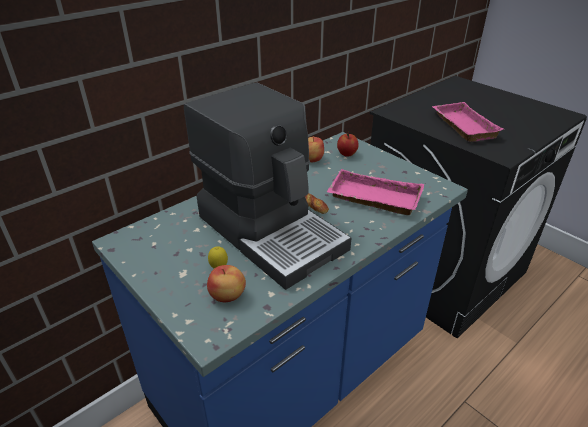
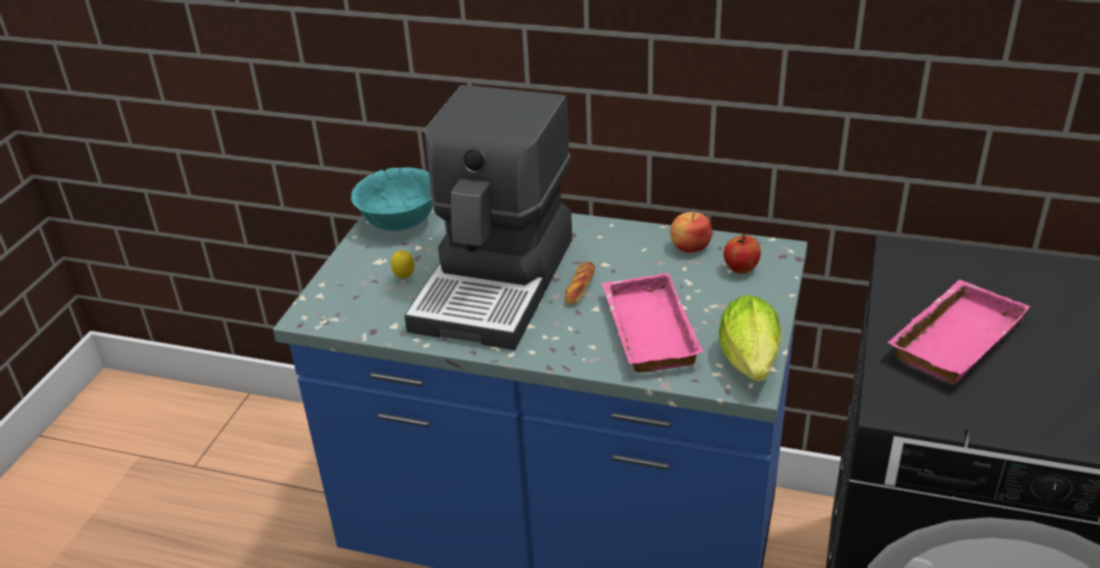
camera: 60 degrees right, 0 degrees up
apple [207,265,246,302] -> none
none -> turquoise bowl [351,167,433,231]
none -> lettuce [719,295,781,381]

